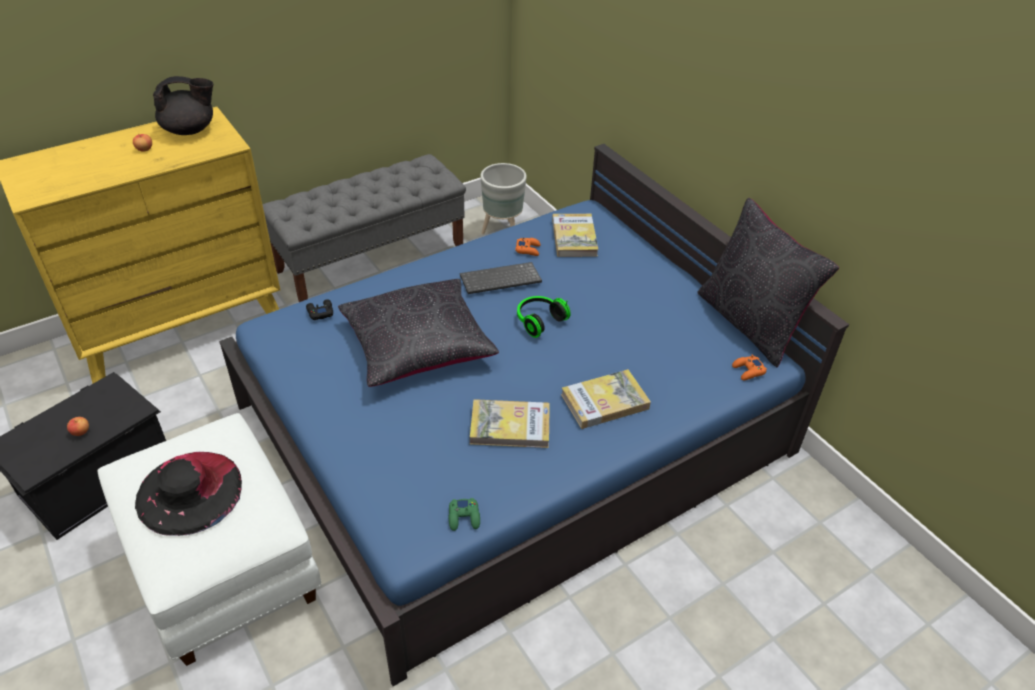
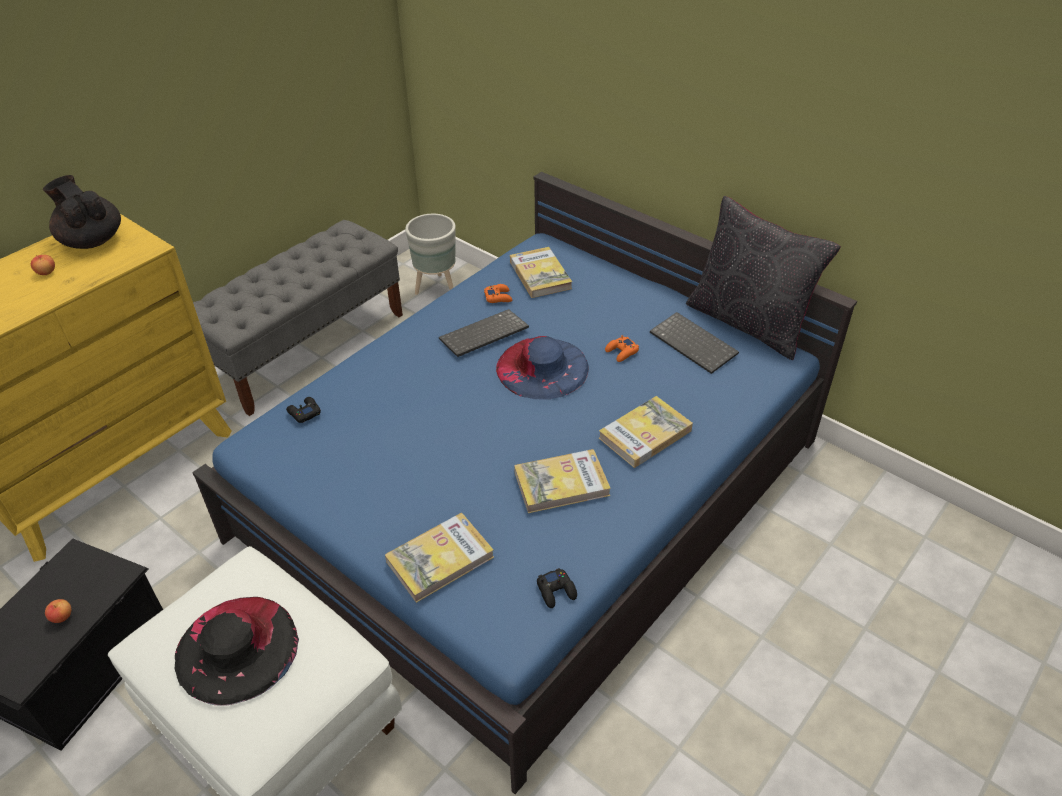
camera: 15 degrees left, 0 degrees up
black teapot [153,76,213,135] -> black teapot turned 105 degrees counterclockwise [43,175,121,249]
black pillow [338,279,499,387] -> none
green game controller [449,498,480,531] -> black game controller [537,568,577,608]
headphones [517,296,571,338] -> blue hat [496,336,589,400]
orange game controller [732,354,767,380] -> orange game controller moved to [605,335,639,362]
none -> book [385,513,494,603]
none -> keyboard [650,312,739,374]

